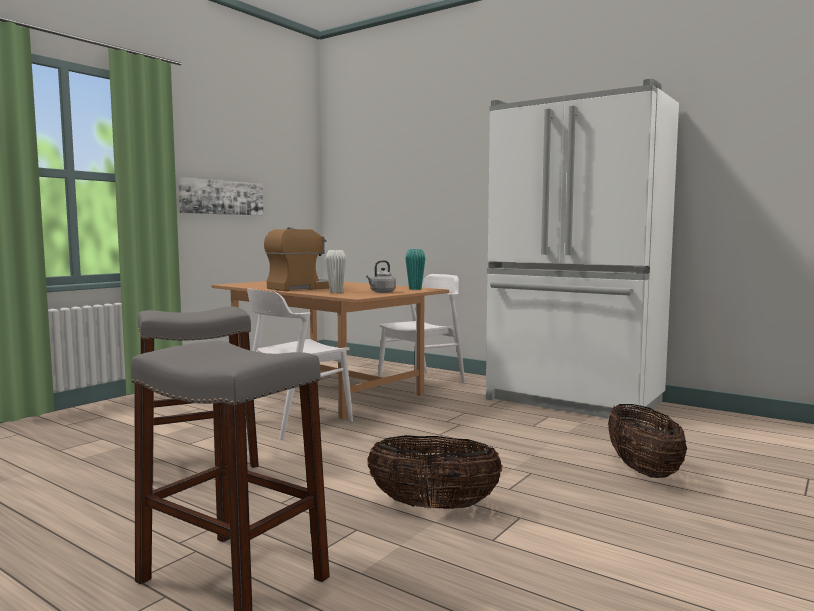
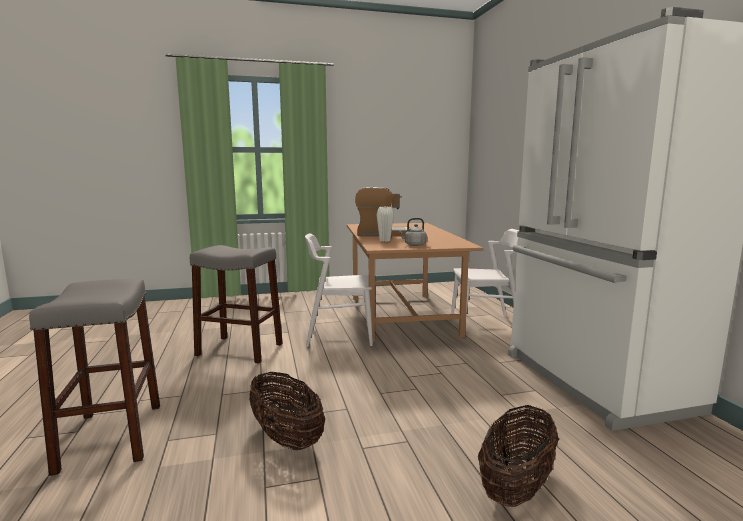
camera: 40 degrees right, 5 degrees up
picture [178,177,263,215] -> none
turquoise vase [405,249,426,290] -> none

